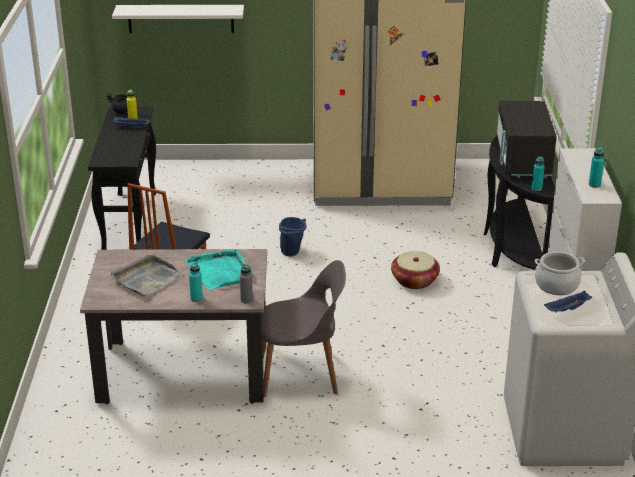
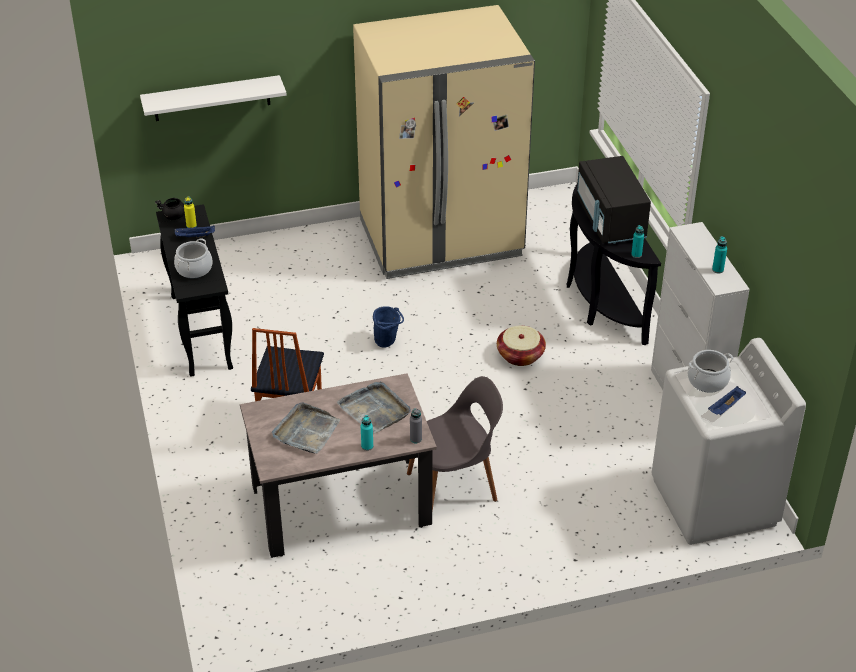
camera: 15 degrees left, 10 degrees up
turquoise tray [185,249,253,289] -> grey tray [337,381,411,434]
none -> cooking pot [174,238,213,278]

